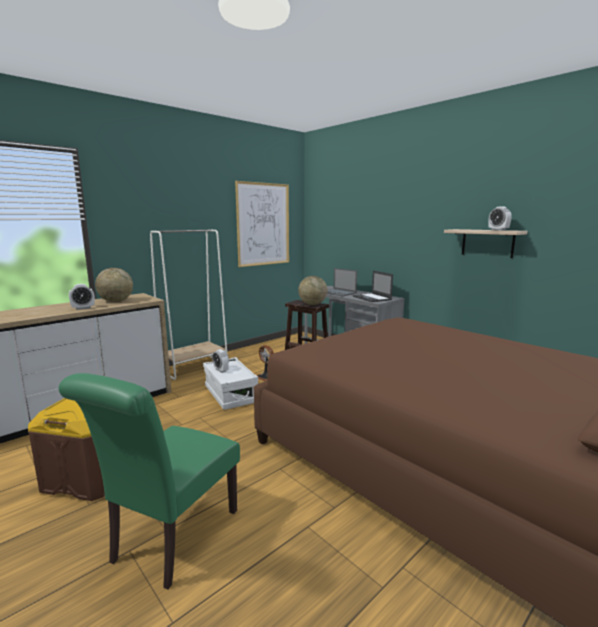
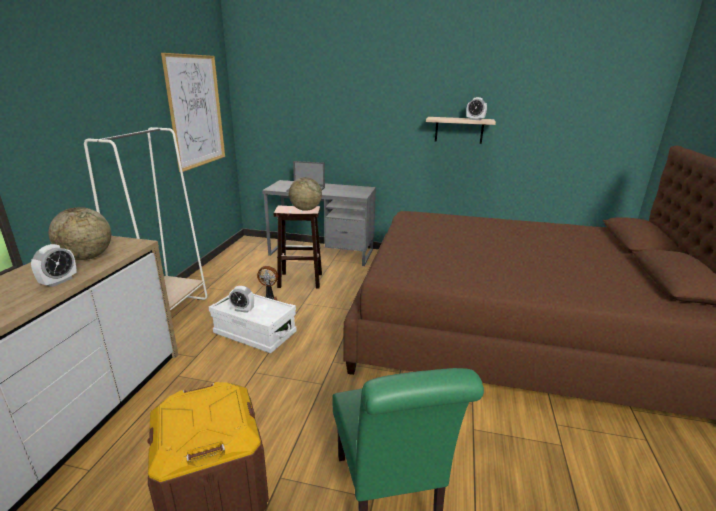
camera: 35 degrees left, 10 degrees up
laptop [353,271,393,302] -> none

